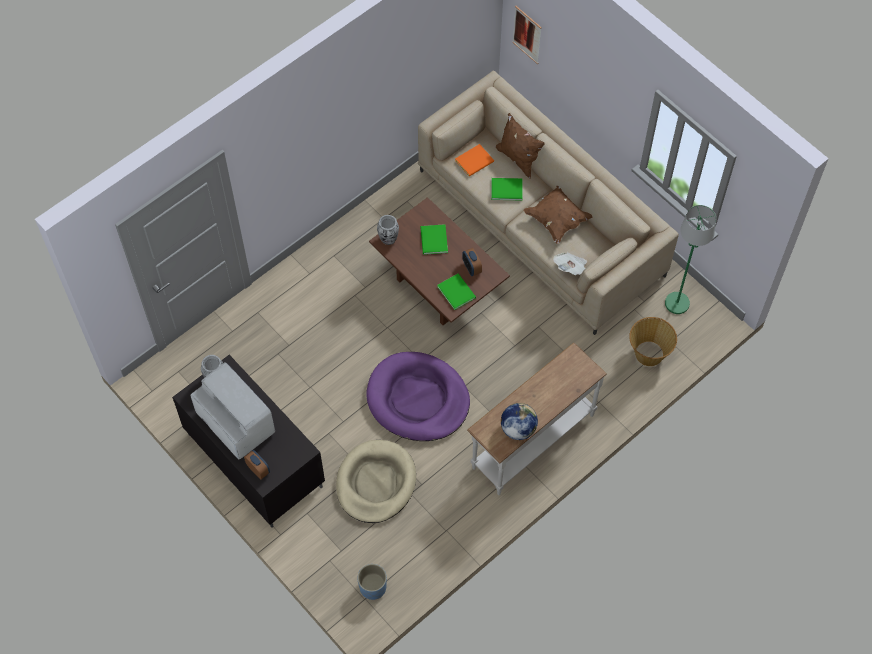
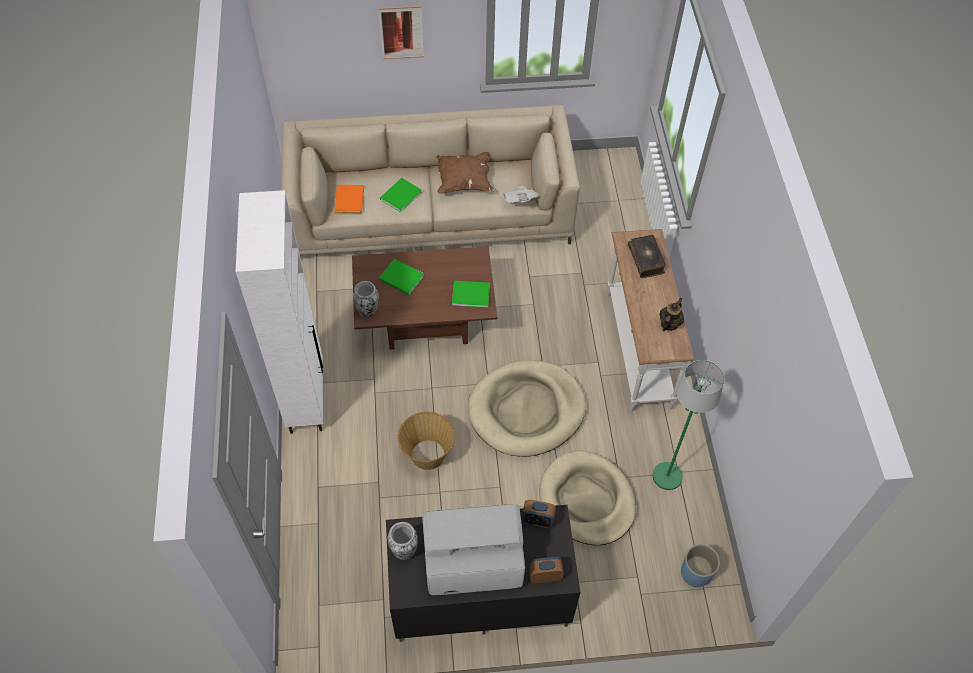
camera: 55 degrees left, 5 degrees down
purple dog bed [366,352,470,441] -> beige dog bed [468,360,586,457]
alarm clock [462,248,482,276] -> alarm clock moved to [522,500,556,528]
brown pillow [496,113,545,179] -> none
globe [501,403,538,440] -> teapot [659,298,684,331]
picture [512,6,542,64] -> picture moved to [379,6,424,59]
basket [629,317,677,366] -> basket moved to [398,412,455,470]
green floor lamp [665,205,716,314] -> green floor lamp moved to [653,360,724,490]
none -> white cabinet [236,190,323,434]
none -> book [628,235,666,278]

